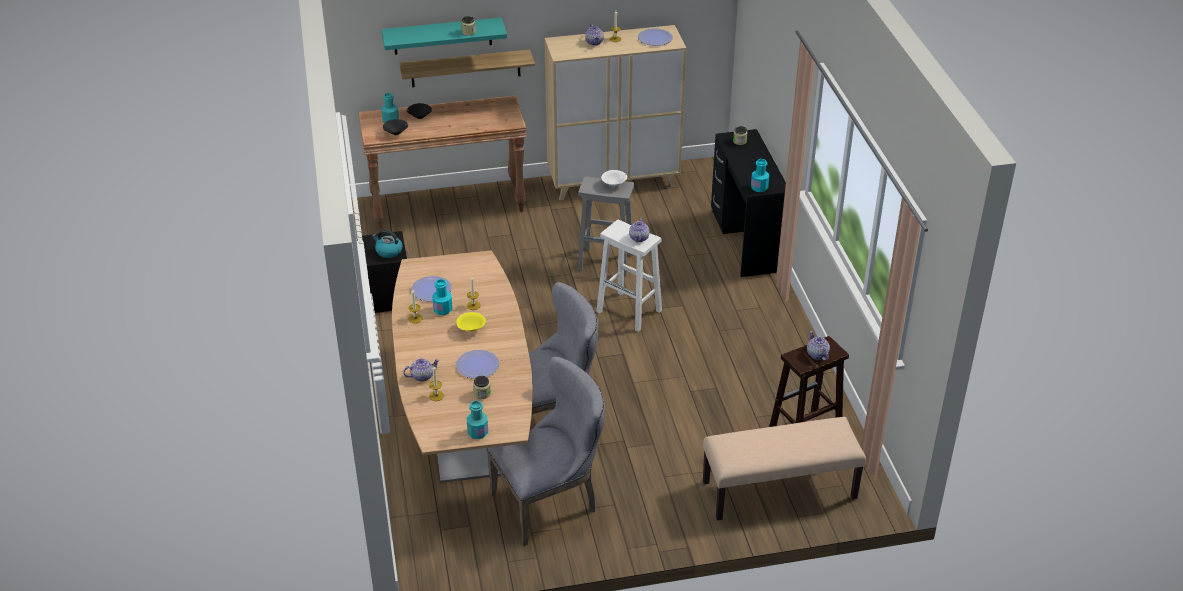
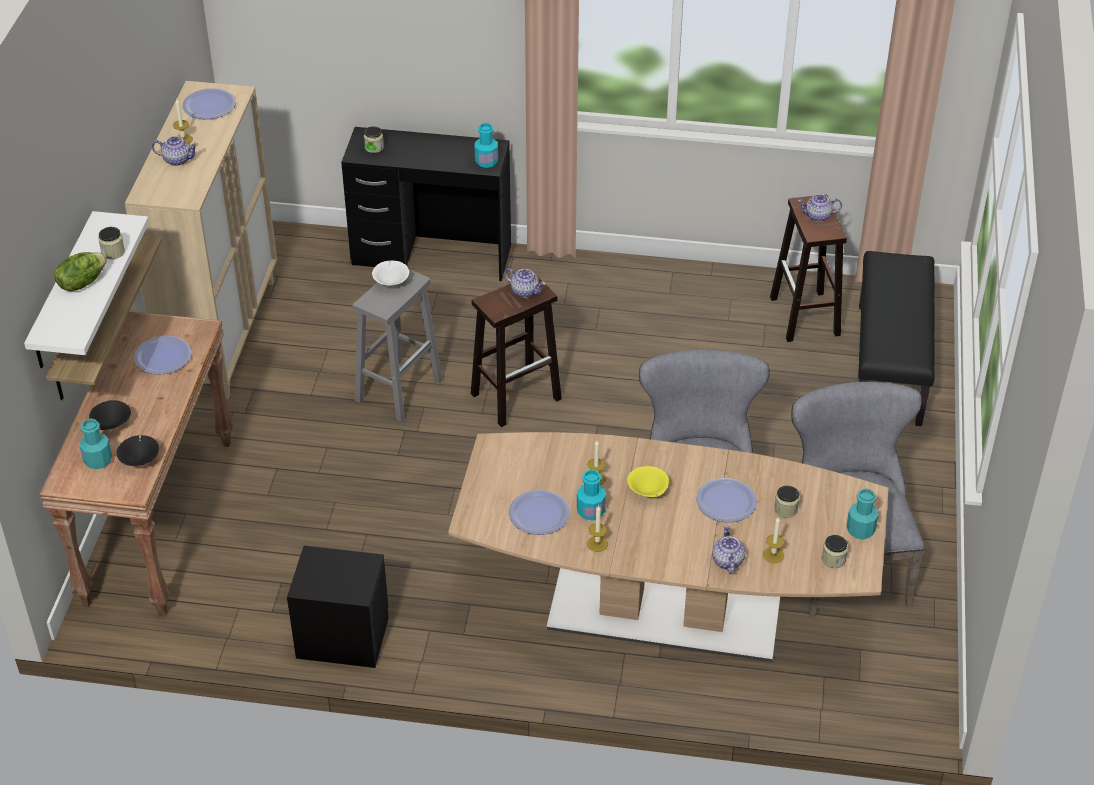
camera: 70 degrees left, 5 degrees up
kettle [372,230,403,258] -> none
turquoise shelf [381,18,507,55] -> white shelf [24,211,149,368]
white stool [596,220,662,332] -> brown stool [471,277,562,427]
beige bench [703,417,866,520] -> black bench [858,251,935,426]
none -> lettuce [54,252,107,291]
none -> plate [134,336,191,375]
none -> jar [822,535,848,568]

